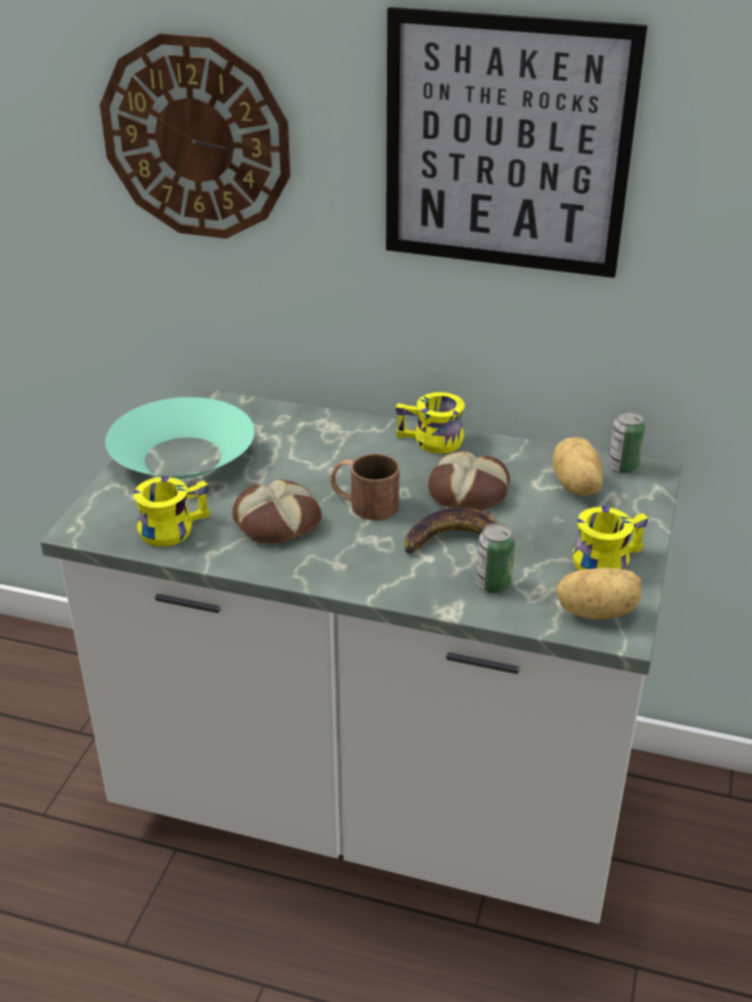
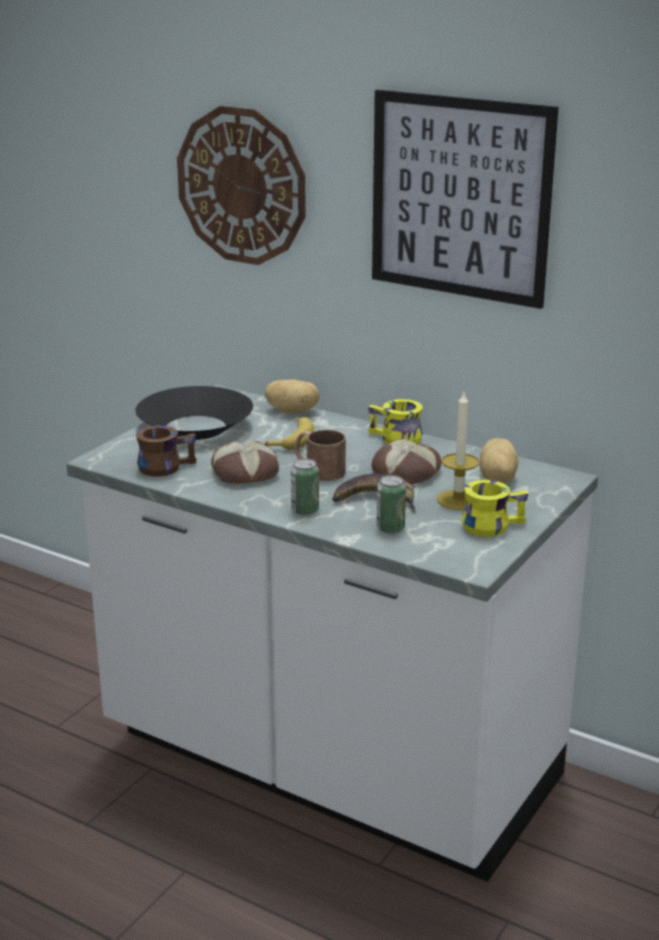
camera: 15 degrees right, 10 degrees down
turquoise bowl [105,397,254,479] -> black bowl [135,386,253,440]
yellow mug [133,477,210,547] -> brown mug [136,426,196,477]
potato [556,568,641,620] -> potato moved to [265,379,320,414]
can [608,411,645,474] -> can moved to [291,459,319,515]
none -> banana [265,417,314,450]
none -> candle [437,392,479,510]

